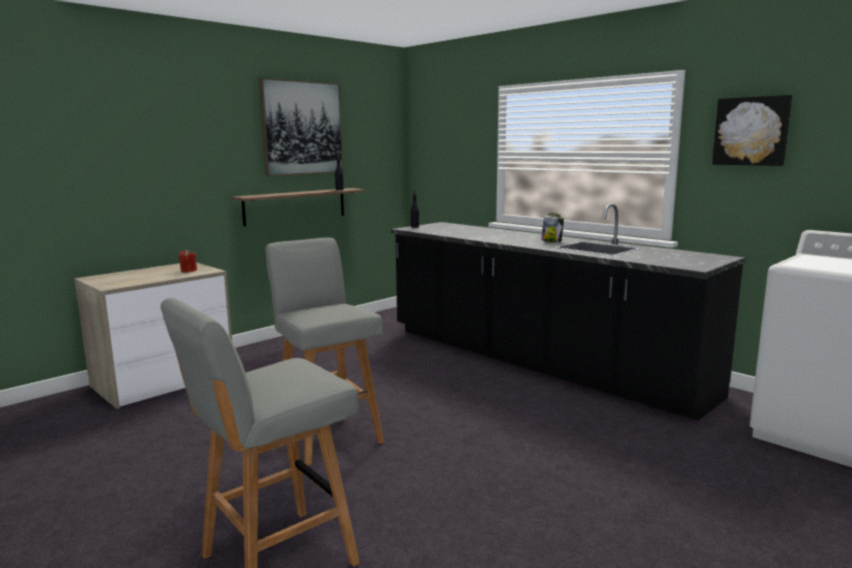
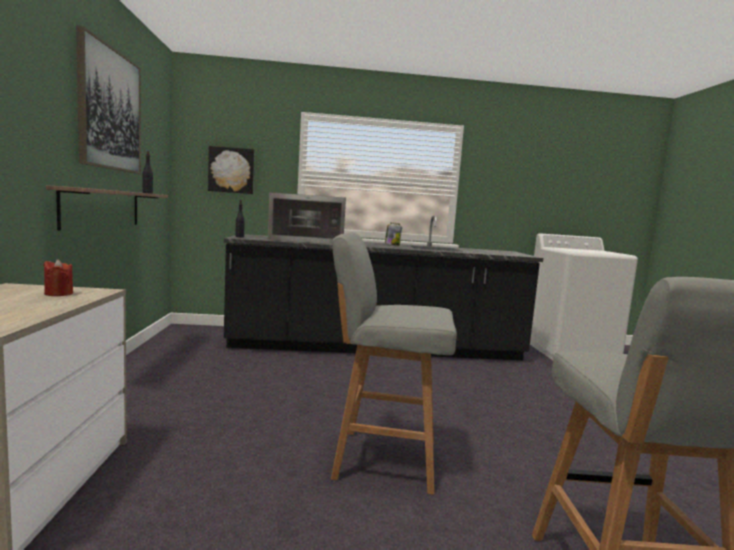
camera: 50 degrees left, 5 degrees down
picture [712,95,792,166] -> picture moved to [208,146,254,194]
none -> microwave [268,192,346,244]

